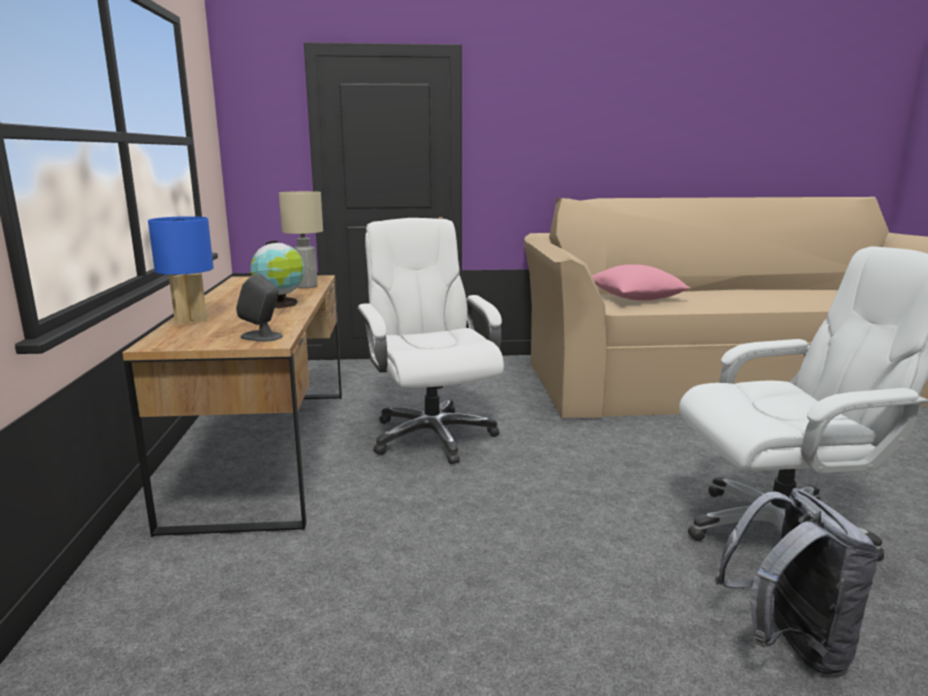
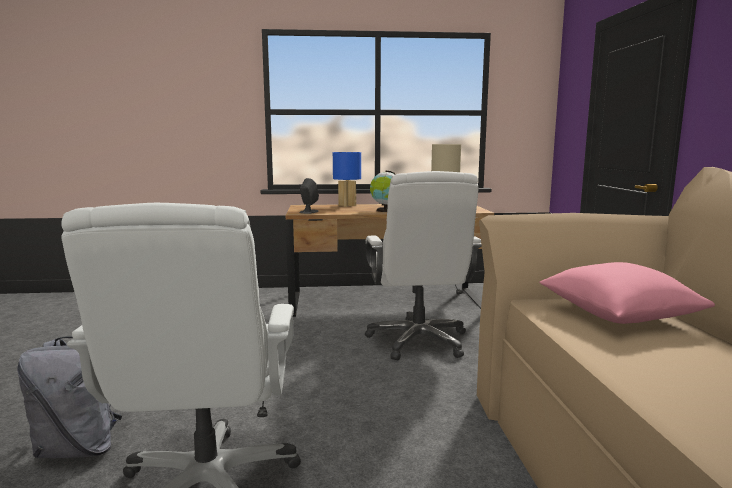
camera: 90 degrees right, 5 degrees down
white office chair [357,218,504,464] -> white office chair turned 105 degrees clockwise [365,171,482,360]

